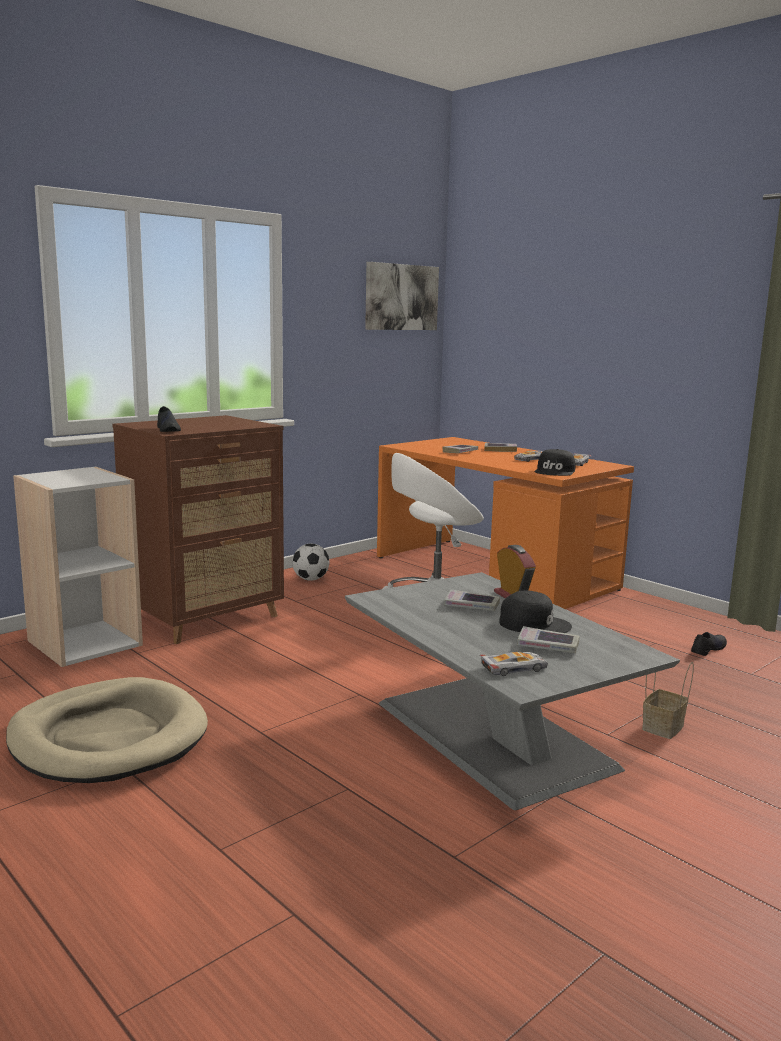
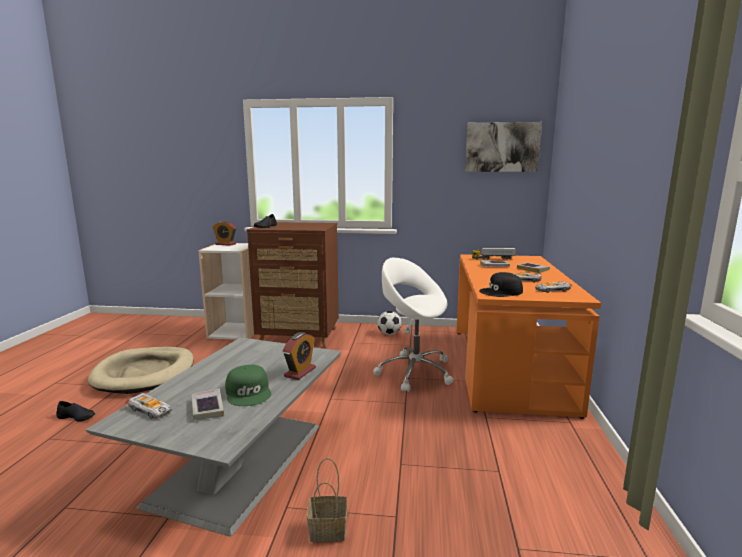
camera: 50 degrees right, 0 degrees up
book [444,589,500,611] -> none
black cap [499,590,572,633] -> green cap [225,365,271,406]
black shoe [691,632,727,656] -> black shoe moved to [56,401,95,422]
none -> alarm clock [212,221,236,246]
none -> toy truck [472,248,516,259]

